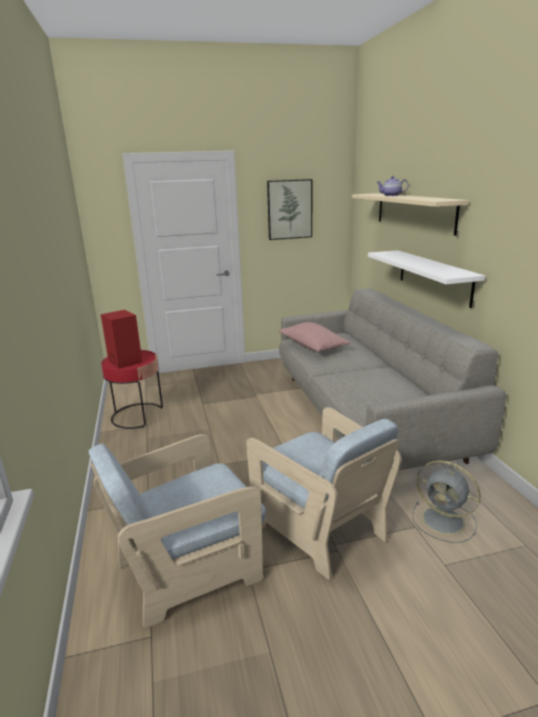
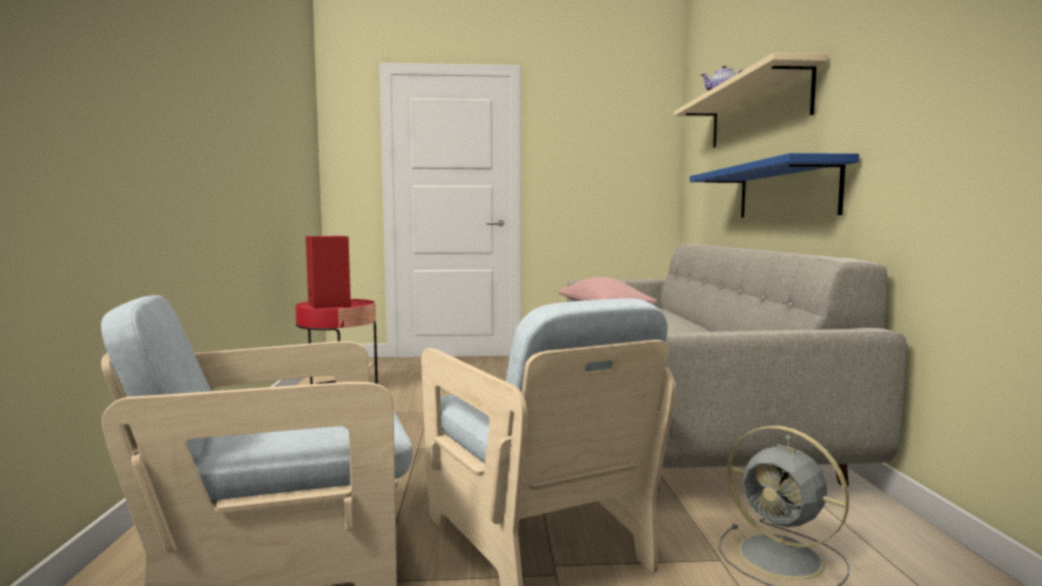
camera: 10 degrees right, 15 degrees down
picture [267,179,312,240] -> none
white shelf [368,250,485,308] -> blue shelf [690,153,859,218]

